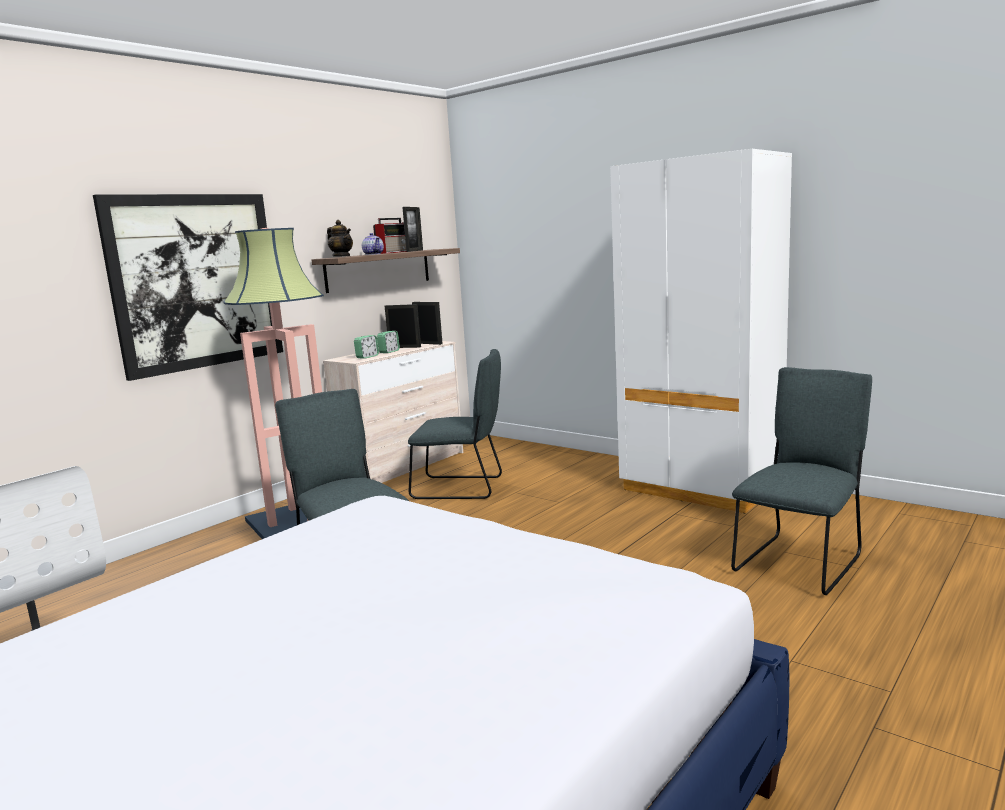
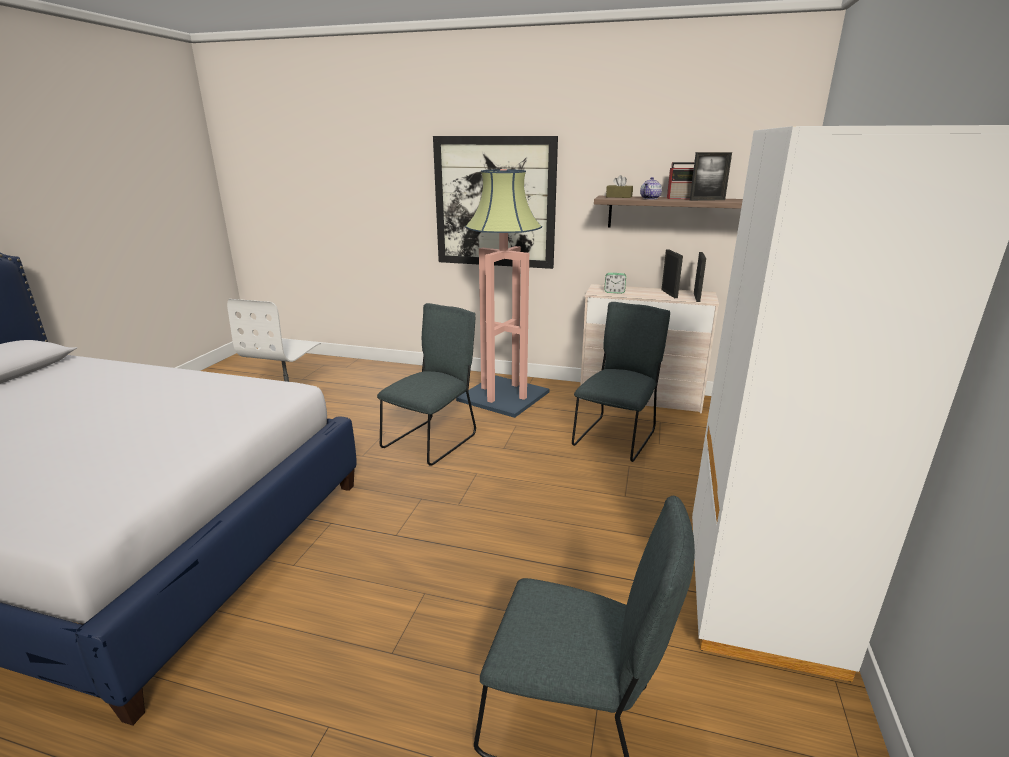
camera: 65 degrees right, 10 degrees up
teapot [327,220,353,256] -> brown tissue box [606,175,633,198]
alarm clock [377,331,400,353] -> none
grey chair [408,349,502,499] -> grey chair turned 135 degrees counterclockwise [572,302,670,462]

